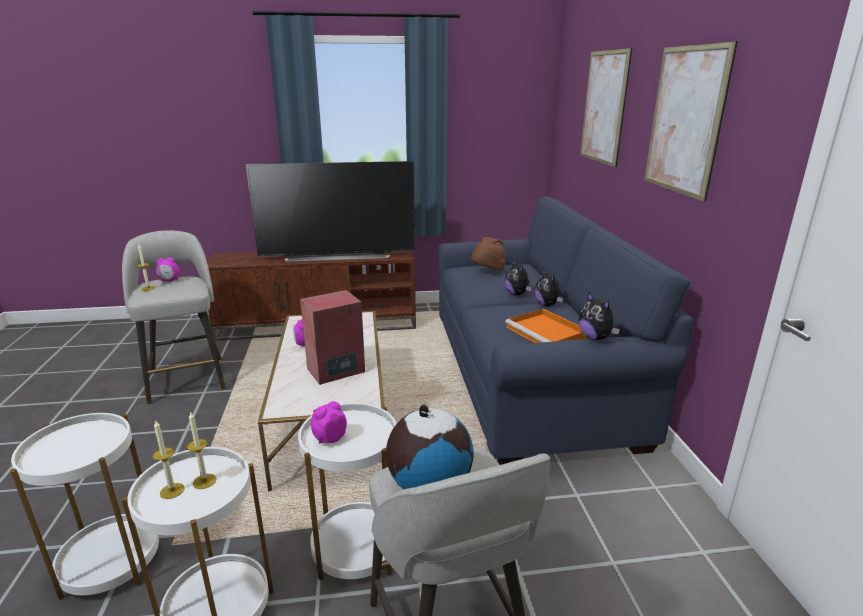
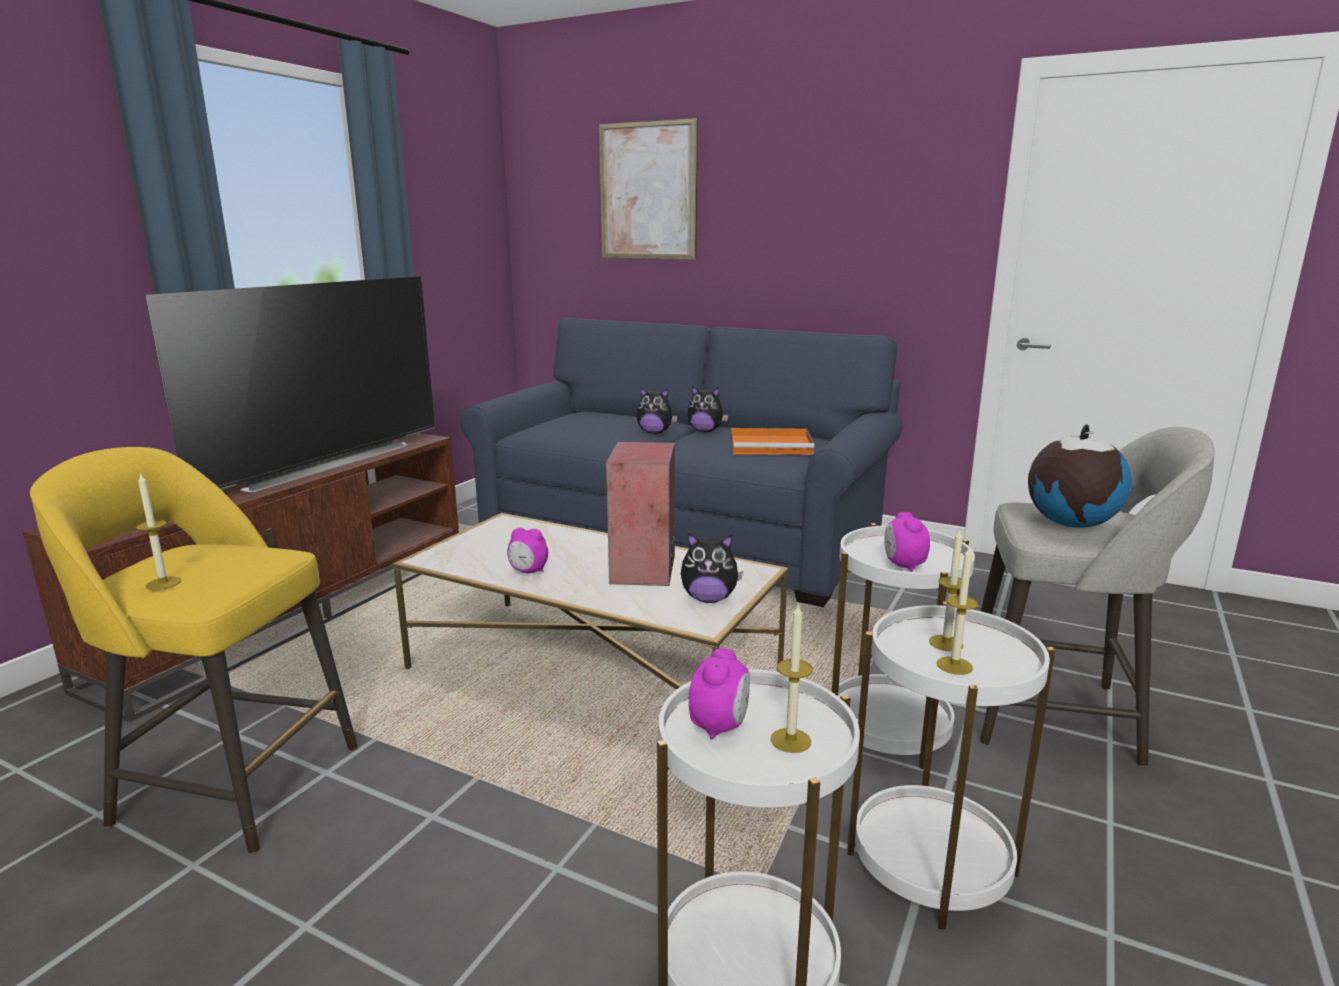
camera: 55 degrees left, 5 degrees down
grey stool [122,230,226,404] -> yellow stool [30,447,358,853]
alarm clock [156,257,179,282] -> alarm clock moved to [689,648,750,740]
brown hat [471,237,506,271] -> none
plush toy [579,292,620,340] -> plush toy moved to [681,533,743,603]
picture [644,41,738,202] -> none
none -> candle [771,603,813,753]

